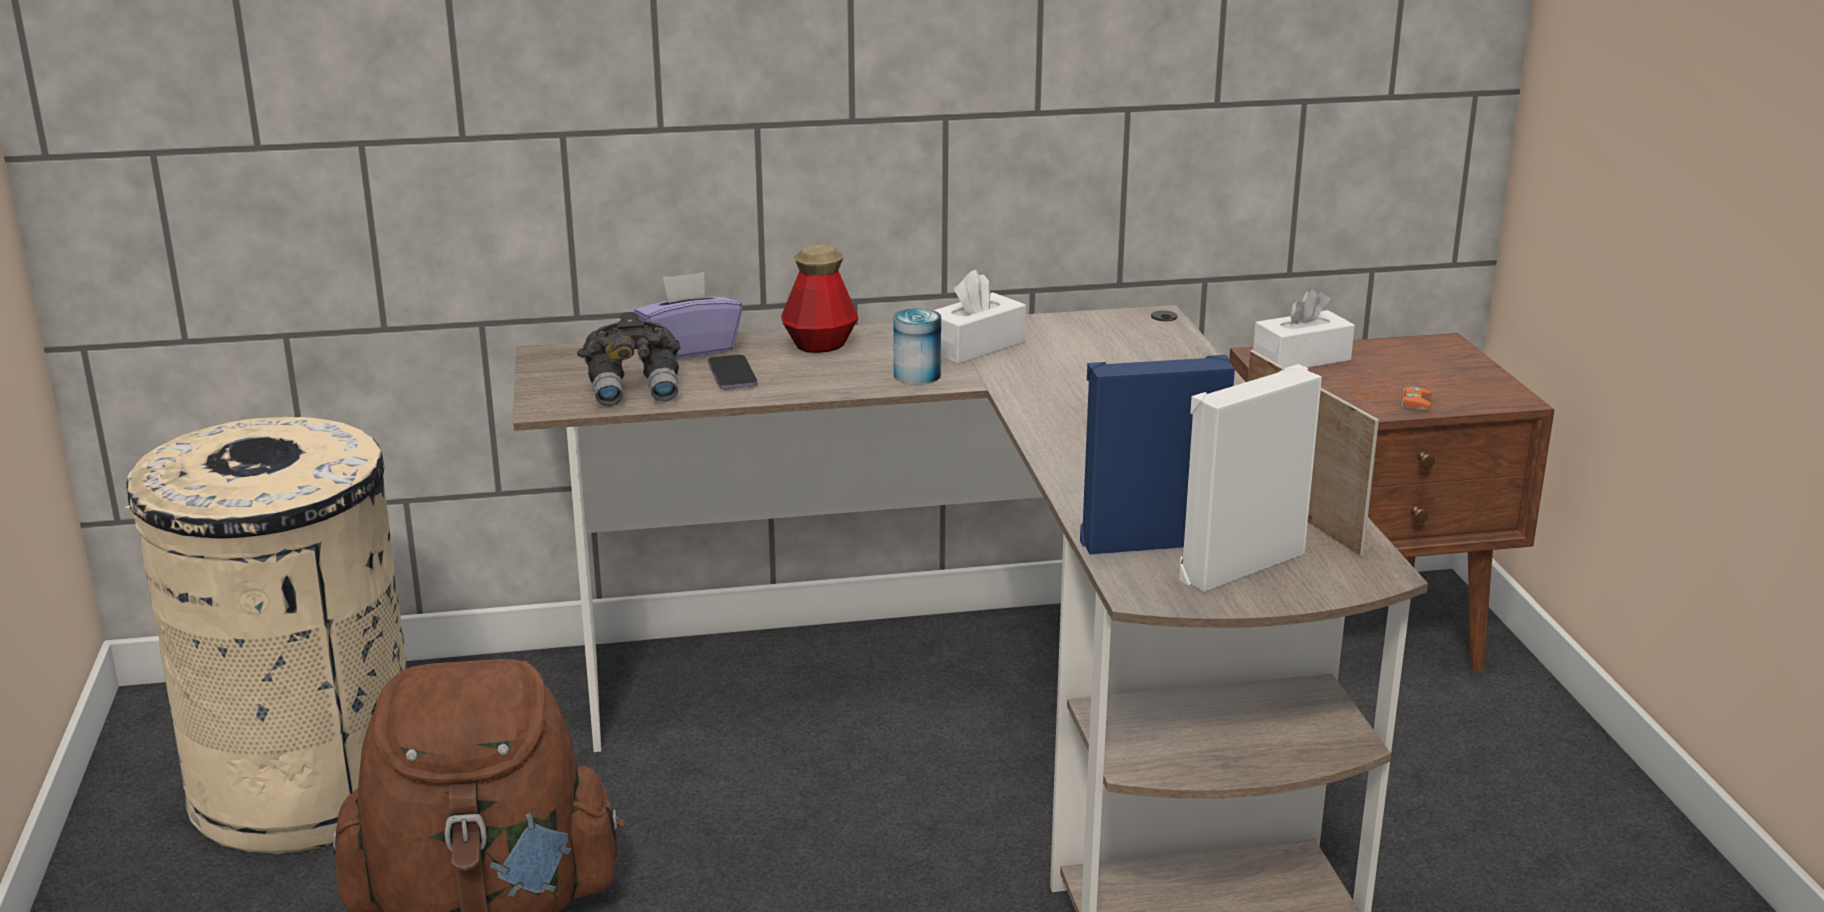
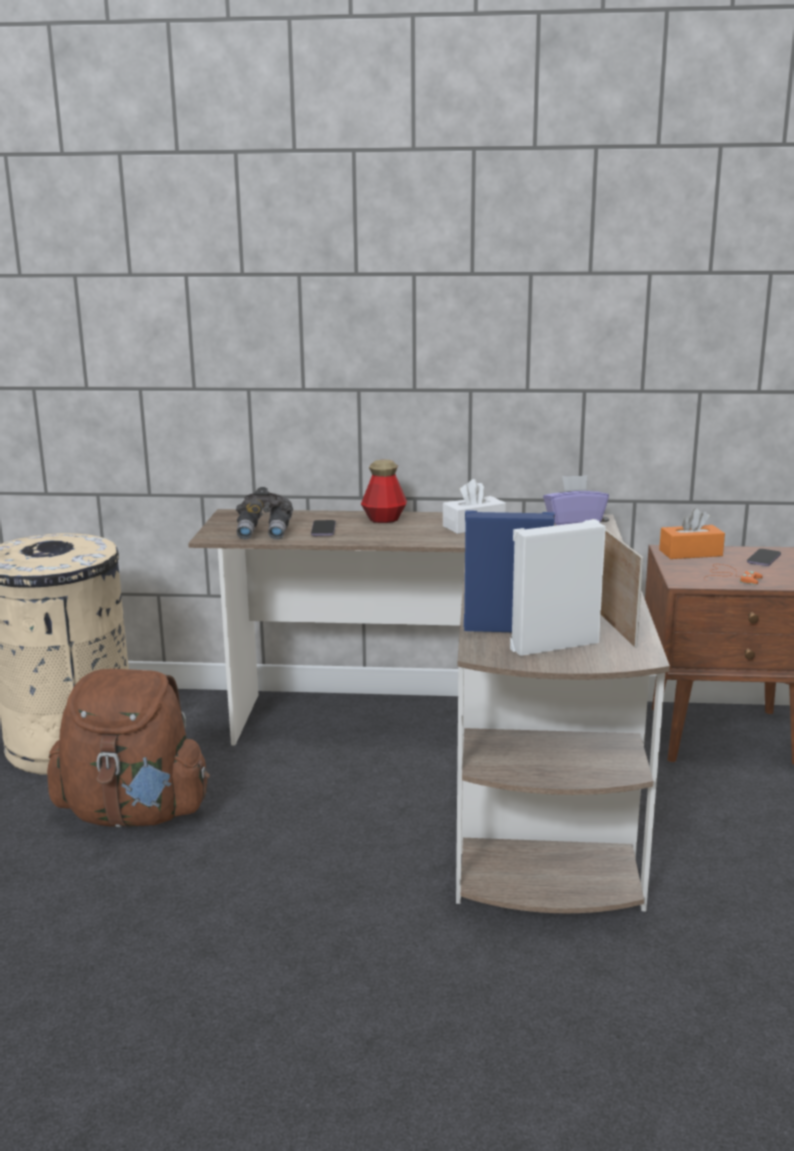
camera: 15 degrees right, 5 degrees down
purple tissue box [634,272,742,359] -> purple tissue box moved to [543,475,609,525]
can [893,308,941,385] -> none
white tissue box [1253,289,1355,368] -> orange tissue box [659,508,725,559]
none -> phone [747,549,781,566]

